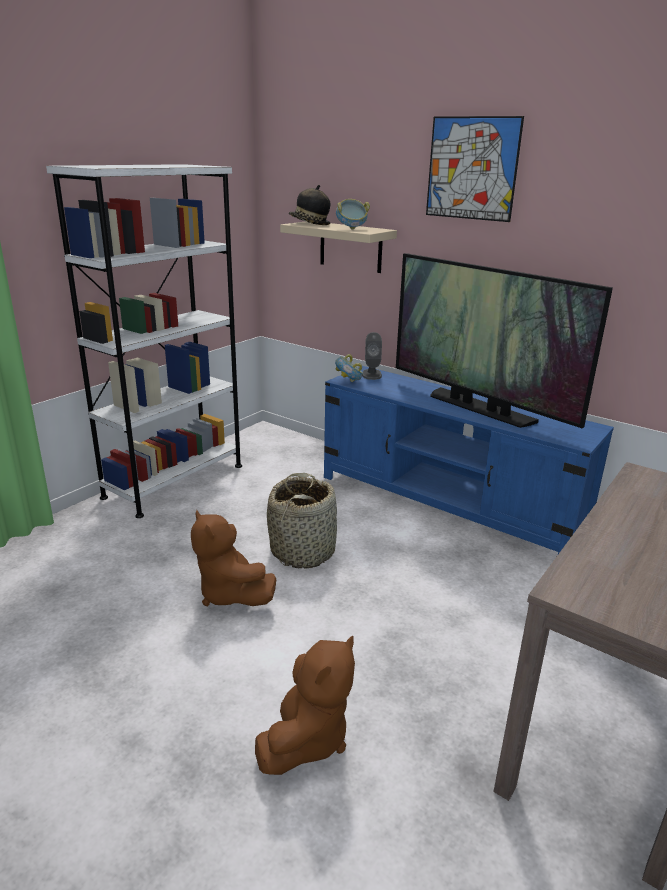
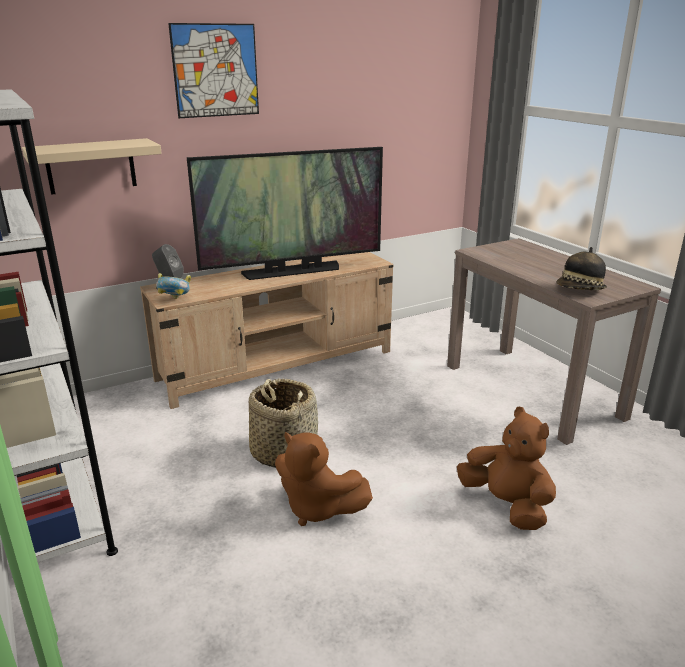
camera: 65 degrees left, 0 degrees up
brown plush toy [191,510,276,606] -> brown plush toy turned 45 degrees clockwise [275,432,373,526]
hat [289,185,330,225] -> hat moved to [557,247,607,290]
blue tv stand [324,366,614,554] -> beige tv stand [140,252,393,409]
bowl [336,199,370,230] -> none

